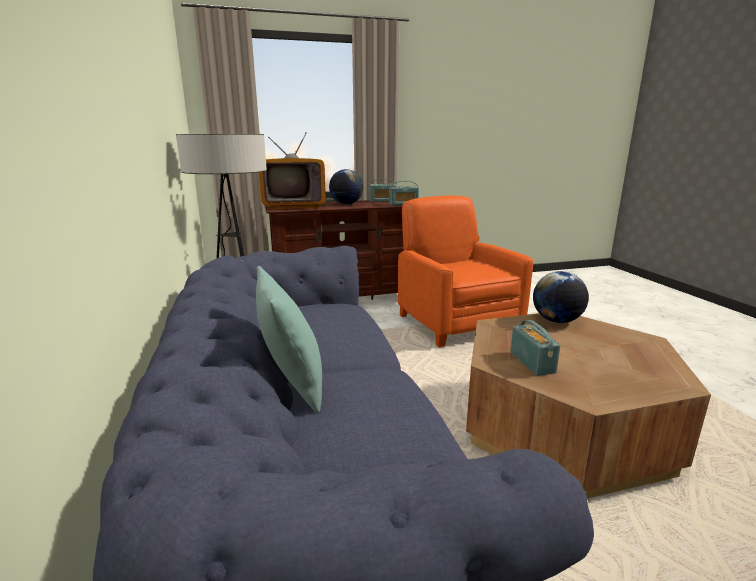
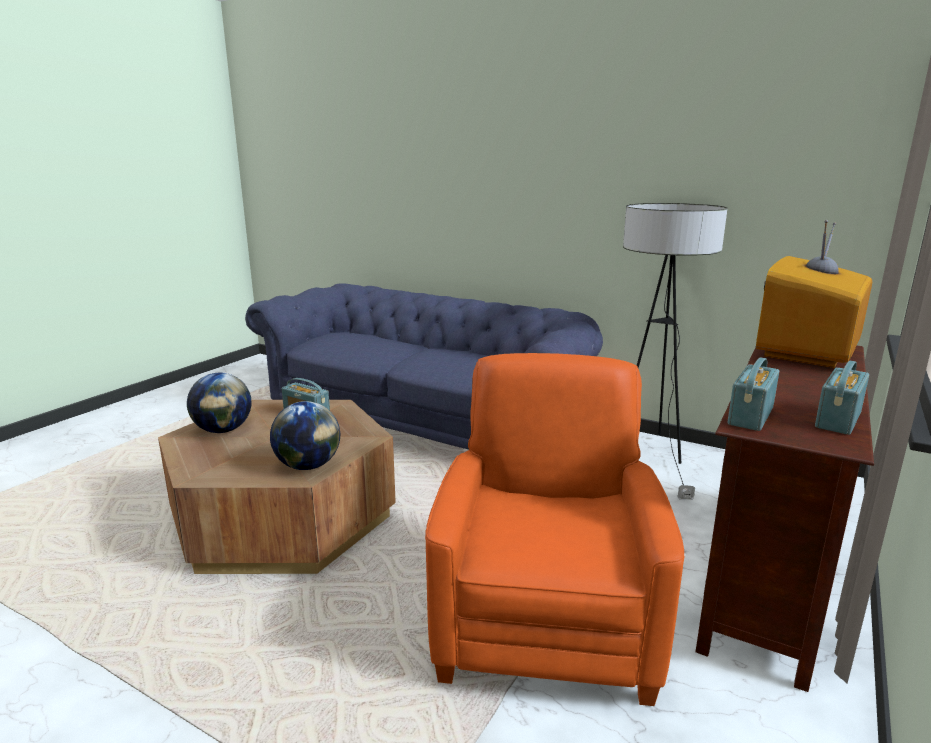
camera: 135 degrees right, 0 degrees up
turquoise pillow [256,266,322,413] -> none
globe [329,169,364,205] -> globe moved to [187,373,251,433]
orange armchair [398,196,533,347] -> orange armchair turned 105 degrees counterclockwise [425,353,684,706]

